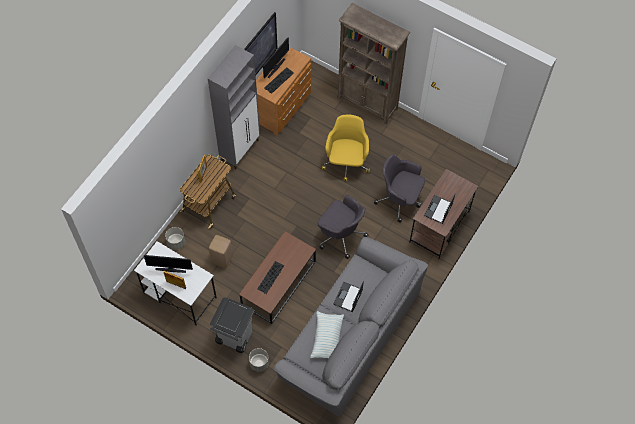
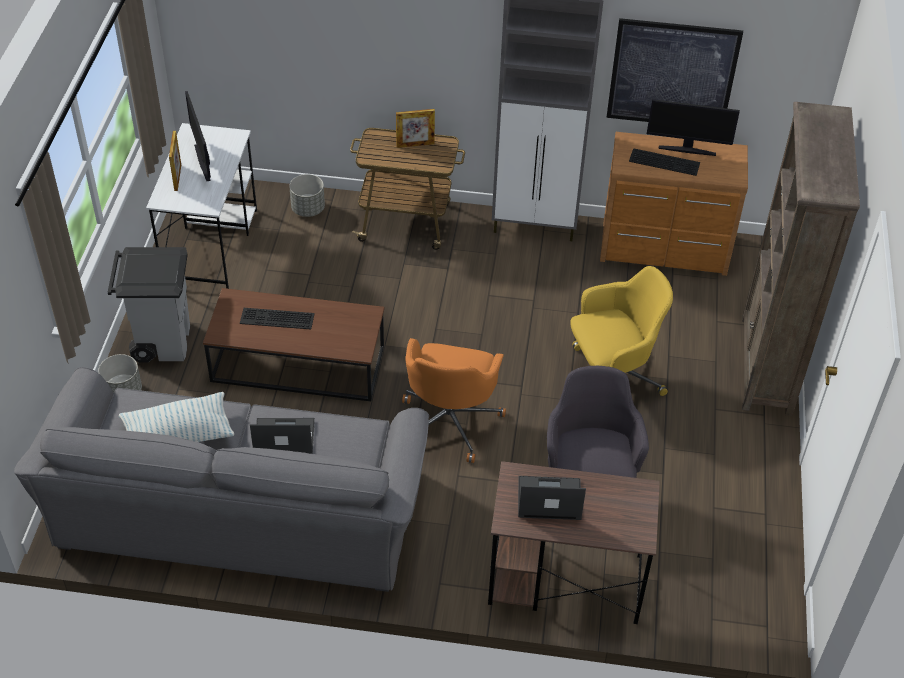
camera: 65 degrees right, 15 degrees down
beige stool [209,235,233,268] -> none
grey office chair [318,195,368,259] -> orange office chair [402,338,506,463]

